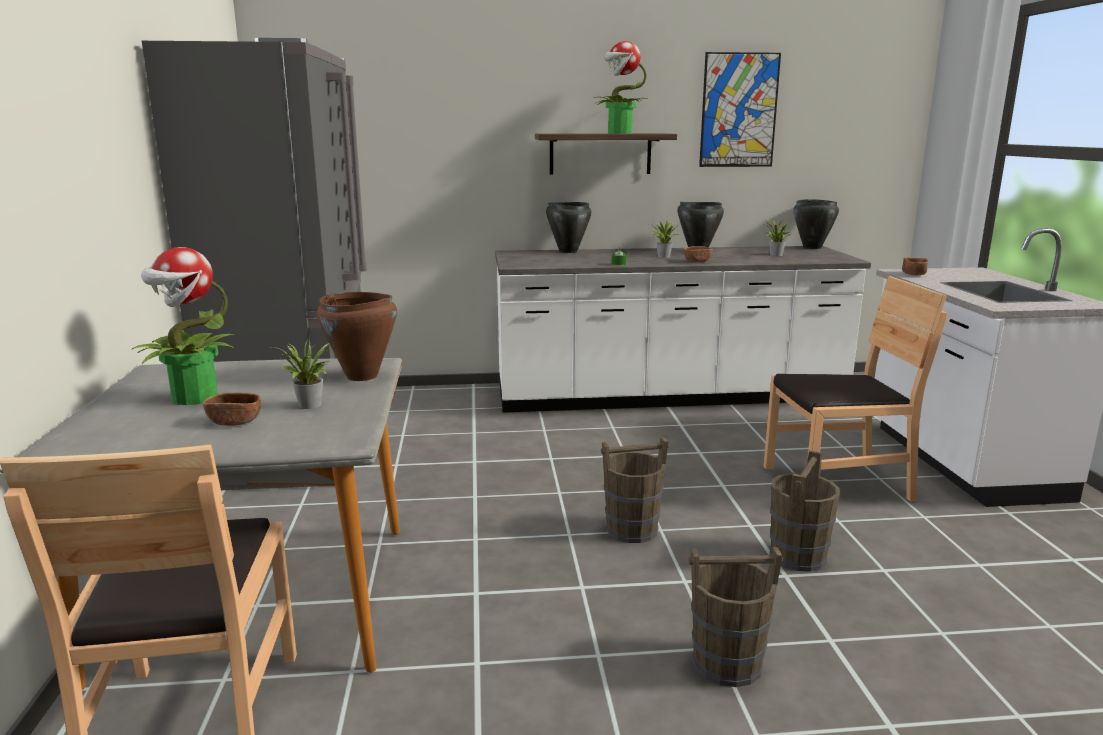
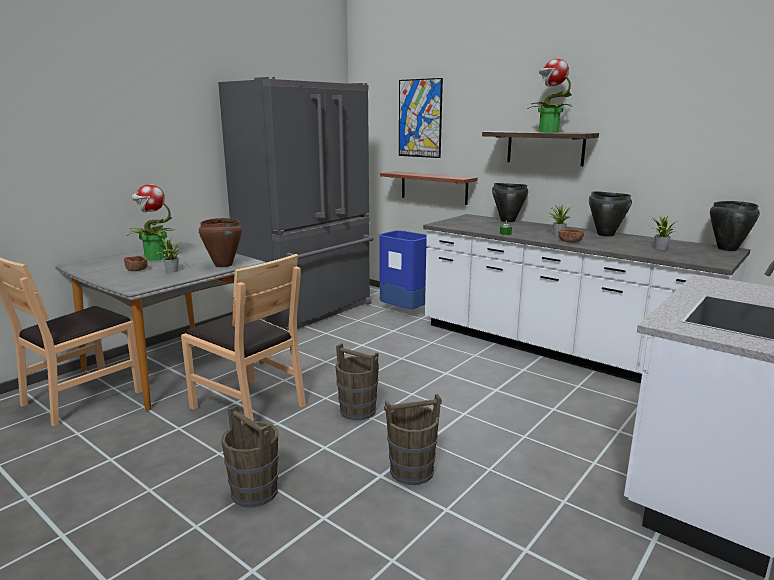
camera: 45 degrees right, 0 degrees up
picture [699,52,781,167] -> picture moved to [399,78,443,158]
brown chair [763,276,947,502] -> brown chair moved to [181,254,306,421]
brown bowl [902,257,928,275] -> none
none -> blue trash can [379,230,428,309]
none -> shelf [380,171,478,205]

